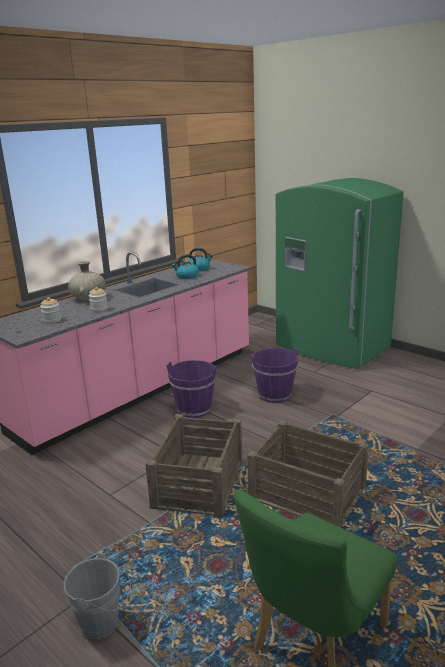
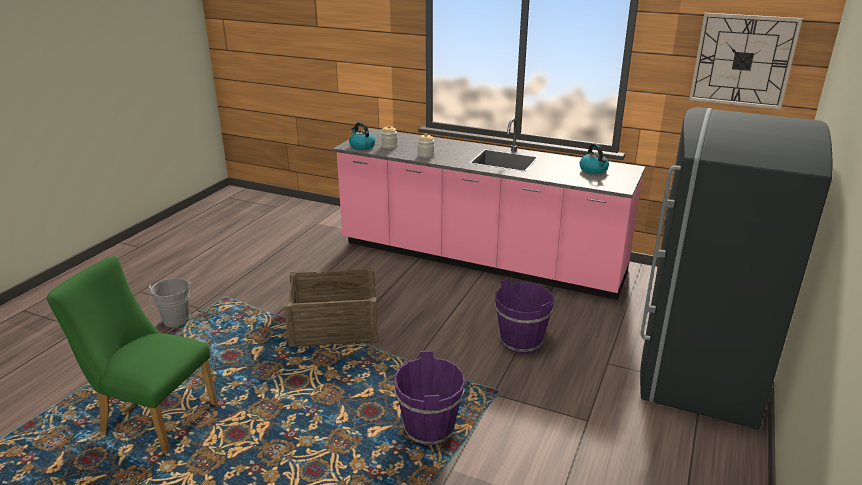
camera: 70 degrees right, 5 degrees up
beige vase [68,261,106,300] -> none
purple bucket [167,360,217,418] -> purple bucket moved to [394,350,465,445]
kettle [172,254,199,279] -> kettle moved to [349,122,375,150]
crate [247,420,369,528] -> none
green fridge [276,178,403,369] -> grey fridge [640,107,832,430]
none -> wall clock [689,13,803,110]

